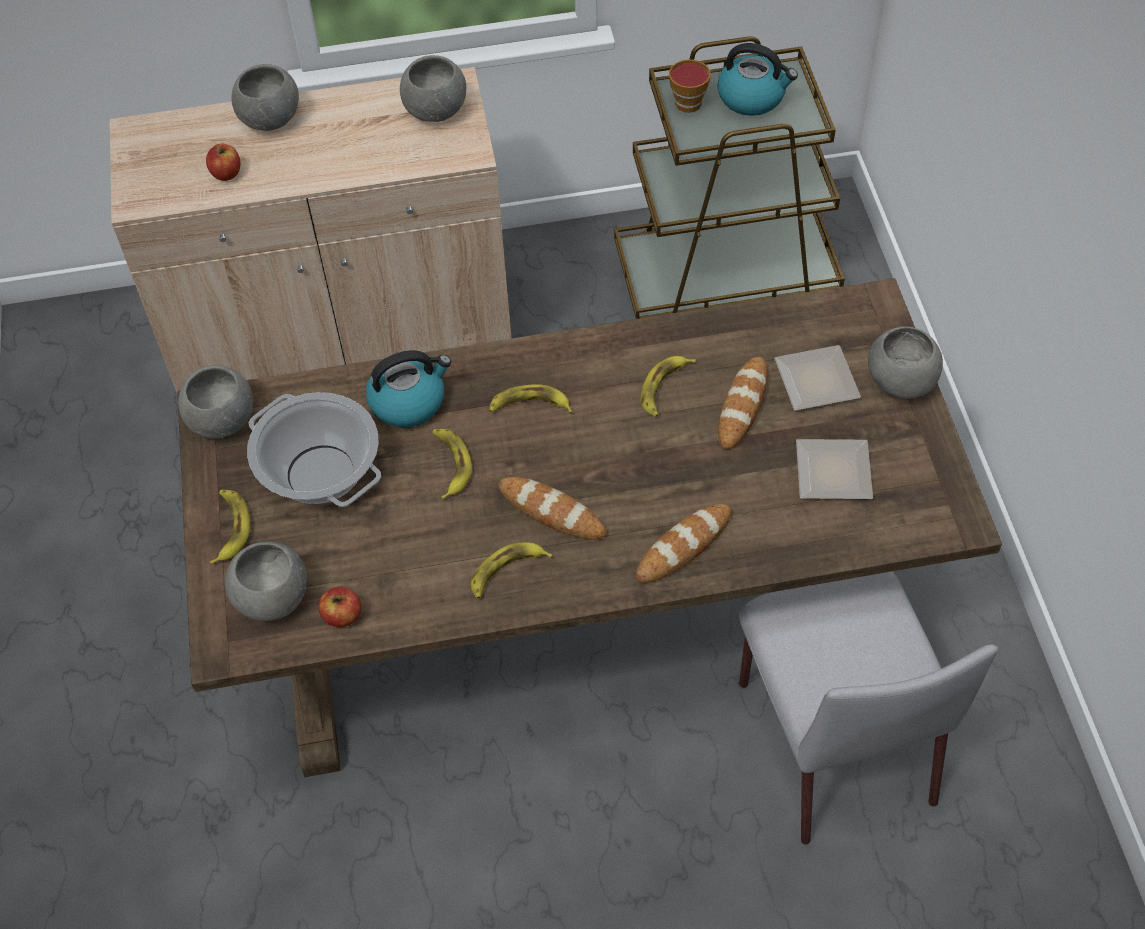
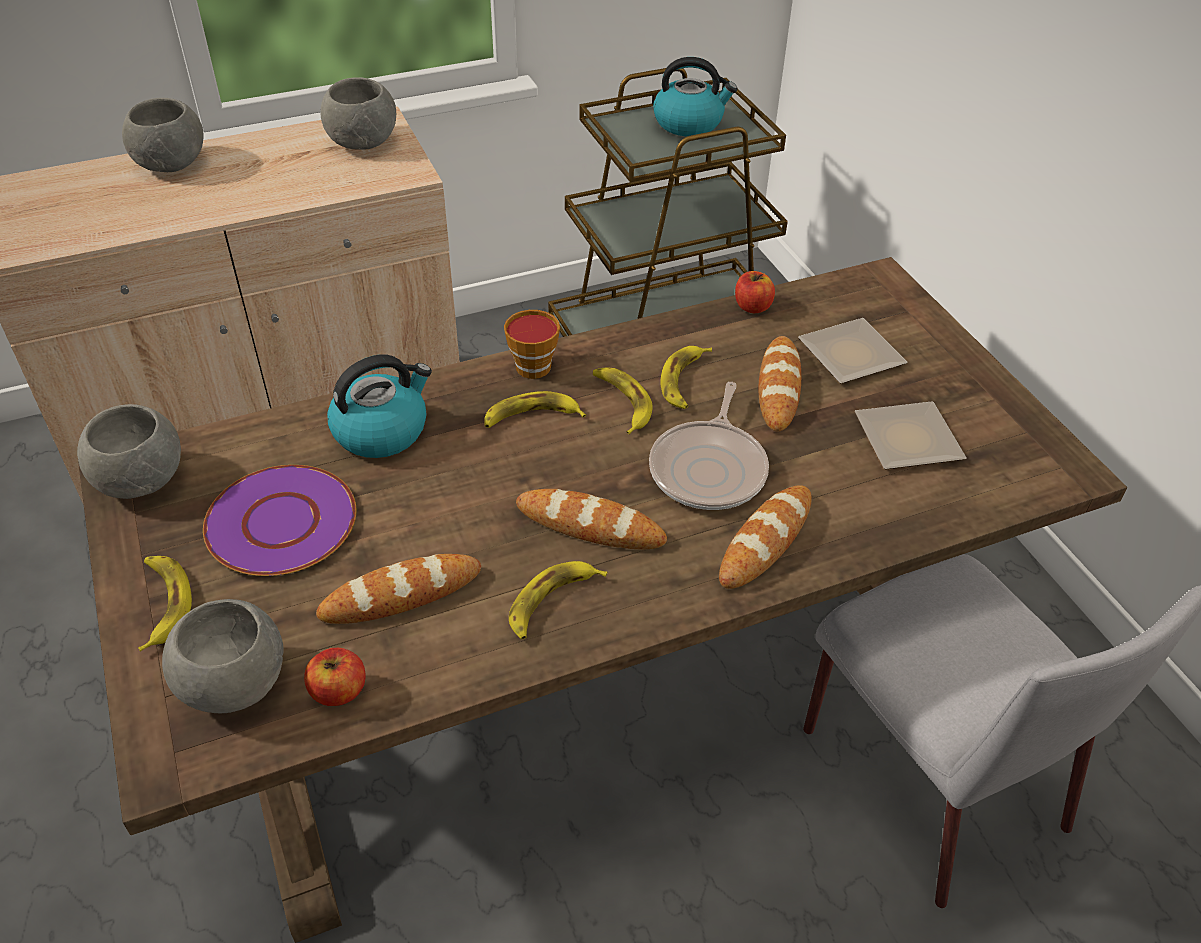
camera: 15 degrees left, 10 degrees down
apple [206,144,240,181] -> apple moved to [735,271,775,313]
cooking pot [247,392,381,507] -> purple plate [203,465,356,576]
banana [433,429,472,499] -> banana moved to [593,368,653,434]
cup [669,59,711,113] -> cup moved to [504,310,560,379]
grey bowl [868,326,943,399] -> none
none -> bread [316,554,481,624]
none -> frying pan [649,382,769,510]

